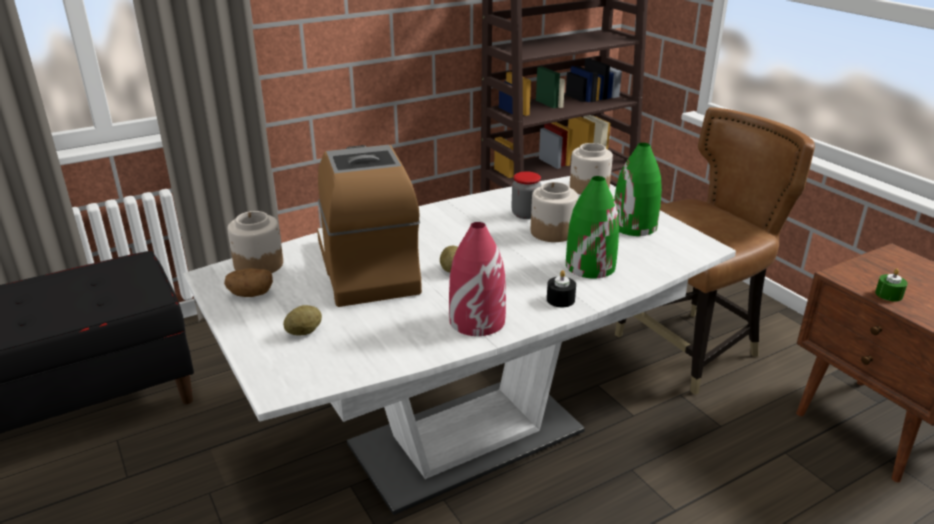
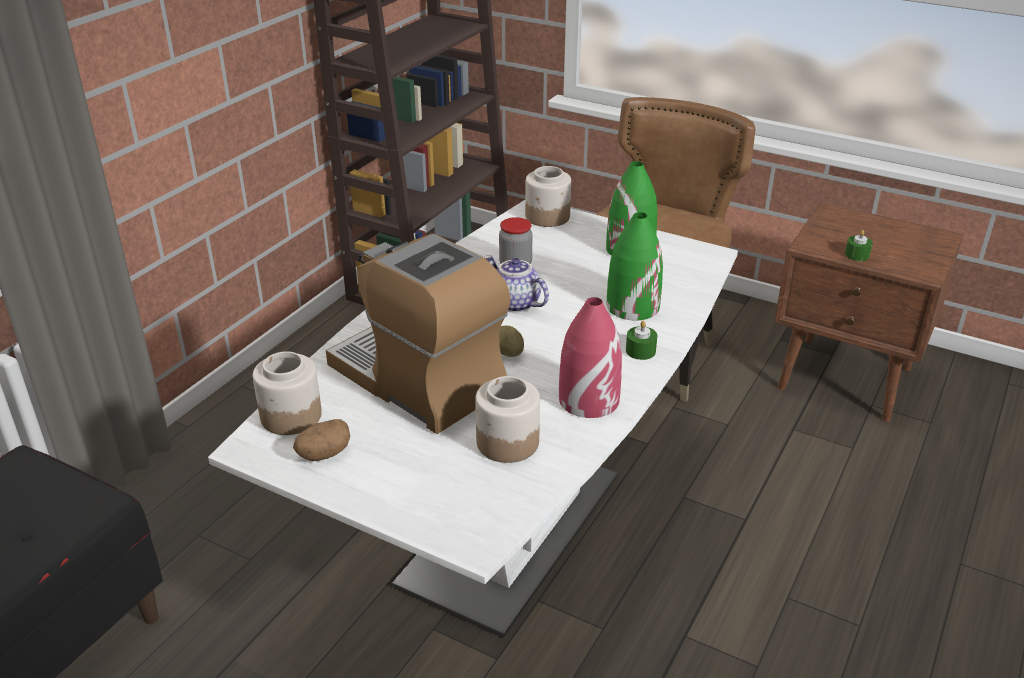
camera: 30 degrees left, 5 degrees up
potato [283,305,322,336] -> none
jar [531,182,578,242] -> jar moved to [475,376,540,463]
black candle [547,270,576,307] -> green candle [626,321,658,360]
none -> teapot [484,255,549,312]

